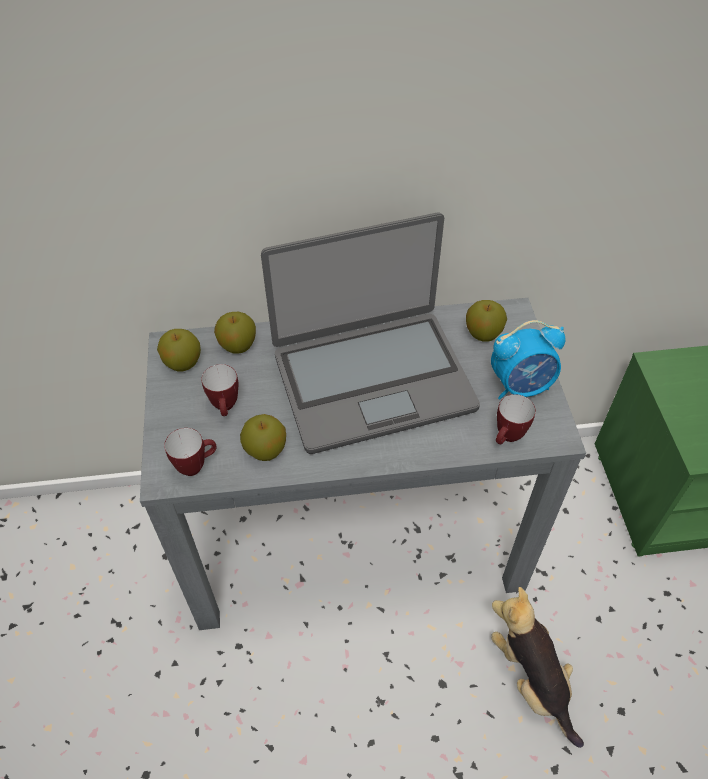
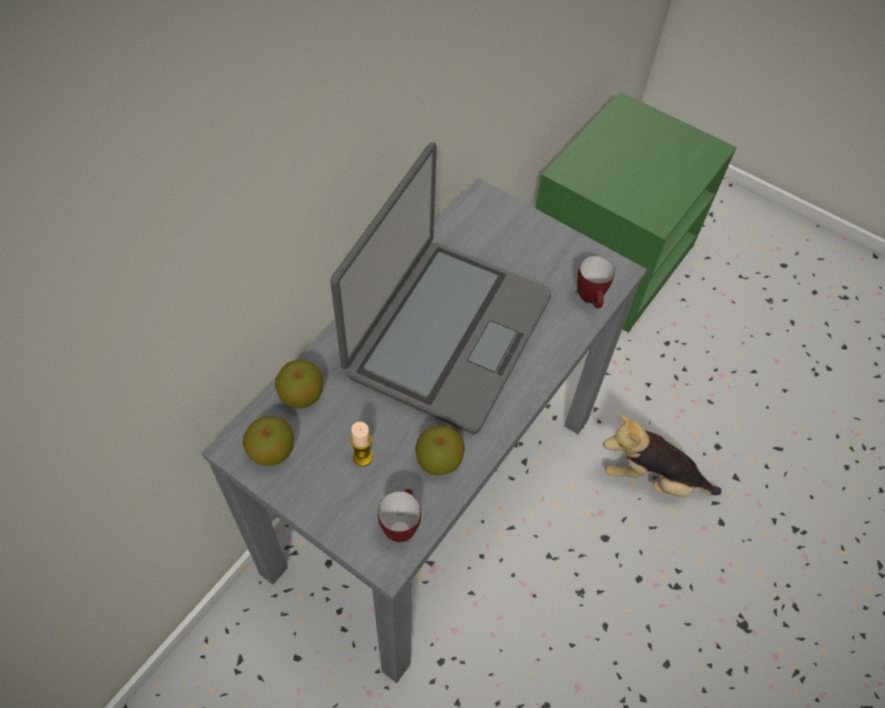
camera: 50 degrees left, 5 degrees up
mug [201,364,238,416] -> candle [350,422,373,466]
apple [466,300,507,342] -> none
alarm clock [491,320,566,399] -> none

